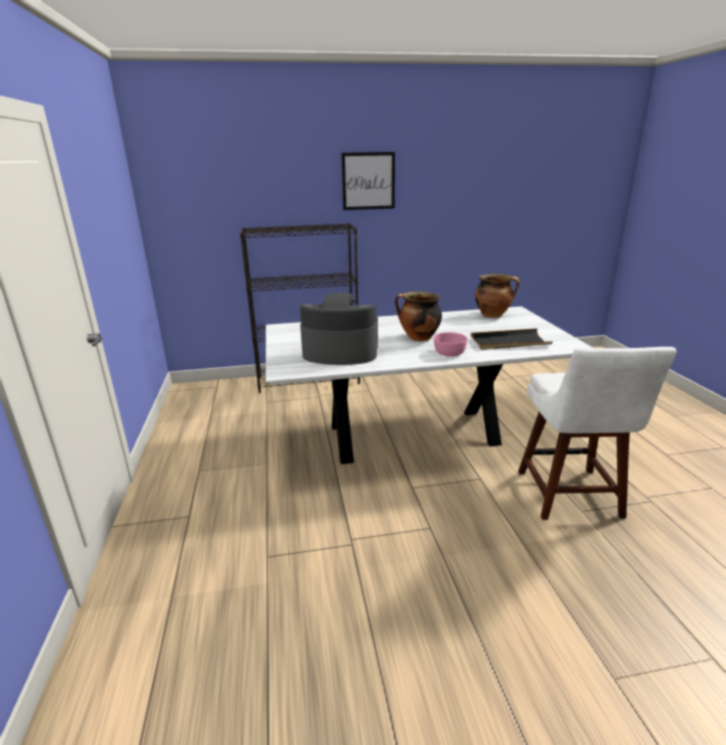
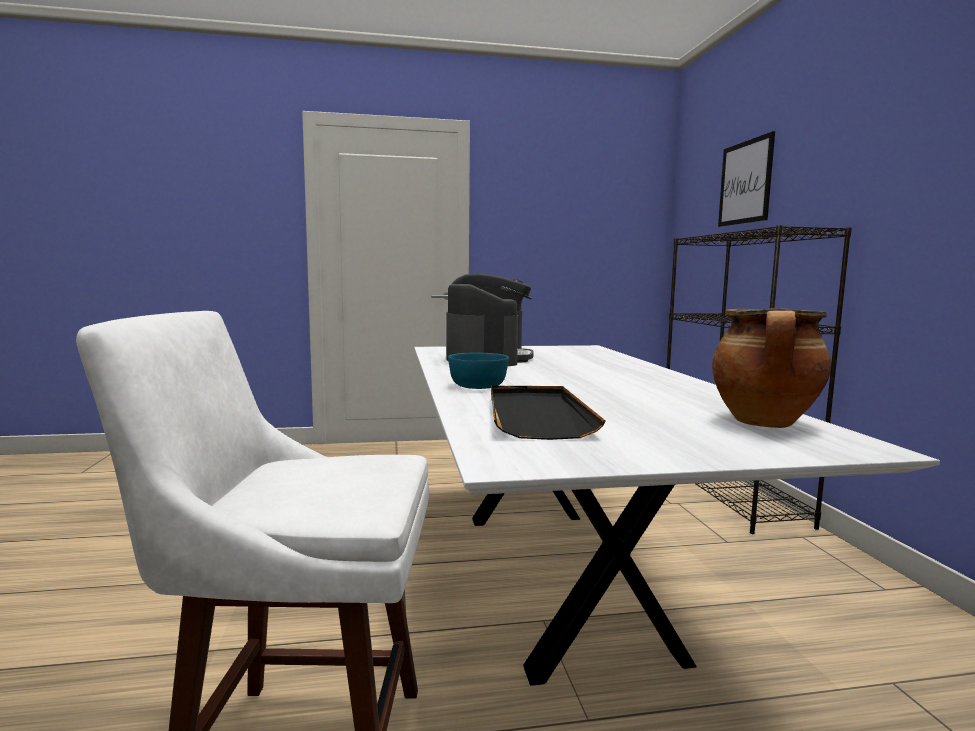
camera: 90 degrees right, 15 degrees down
picture [341,152,395,210] -> picture moved to [718,131,775,227]
cooking pot [395,292,442,341] -> none
pink bowl [434,332,467,357] -> turquoise bowl [448,353,509,389]

